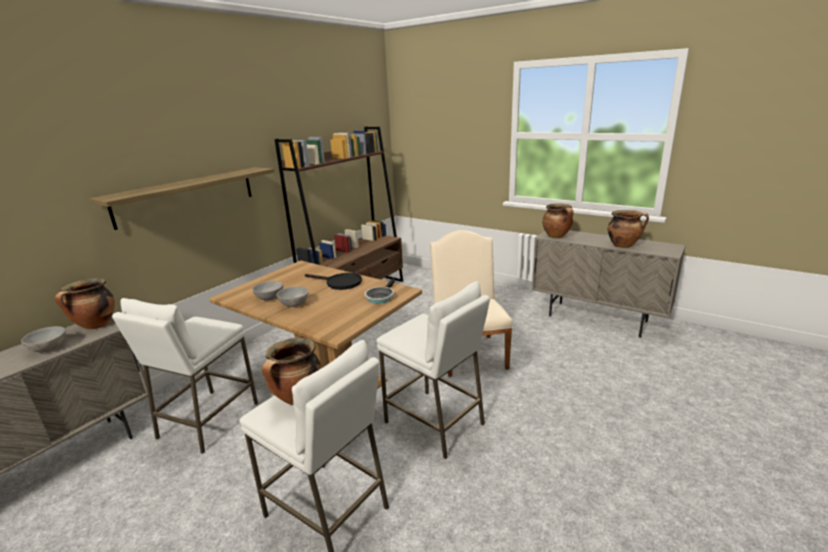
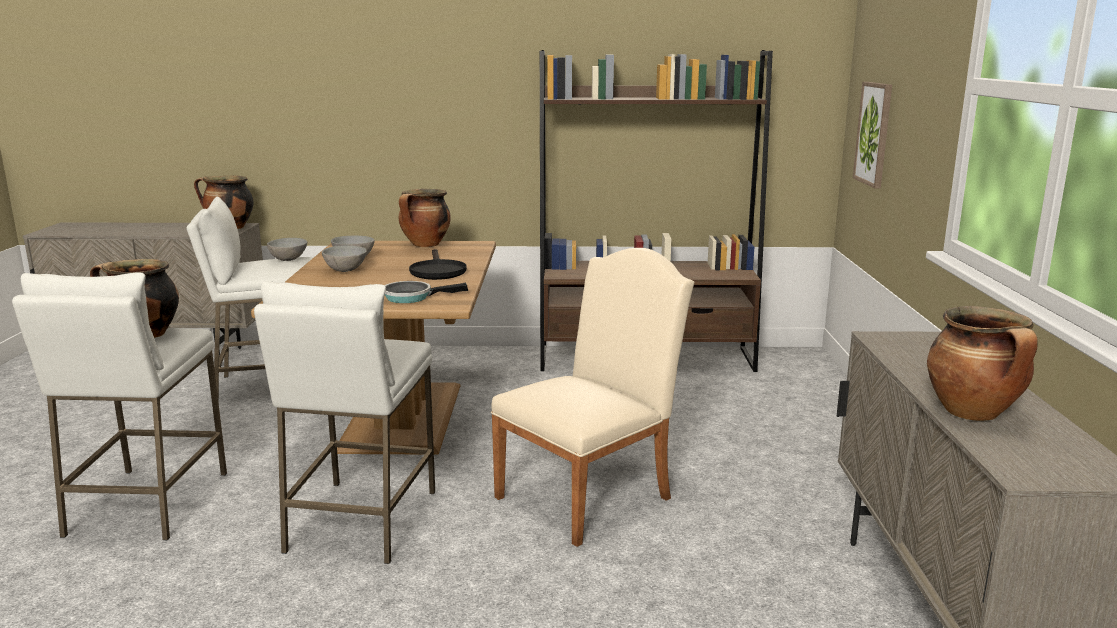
camera: 55 degrees right, 5 degrees down
grey bowl [21,326,66,352] -> grey bowl moved to [267,238,307,261]
shelf [89,167,274,230] -> none
cooking pot [542,204,573,238] -> cooking pot moved to [399,189,450,247]
none -> picture [853,82,892,189]

